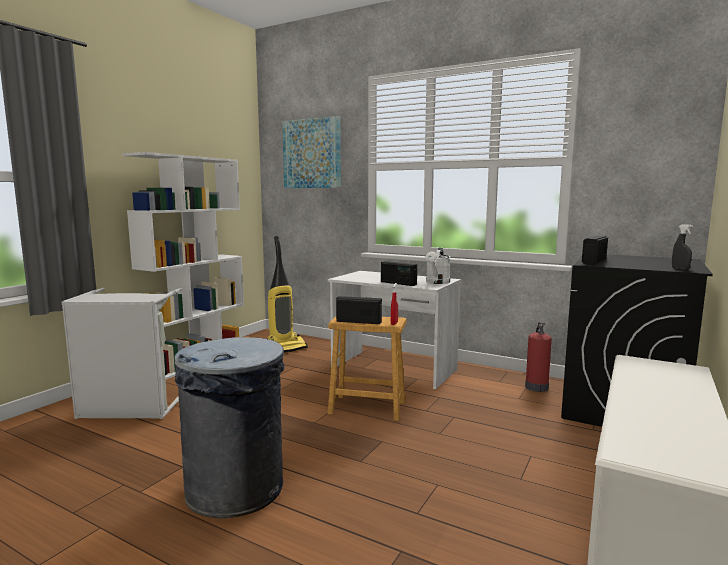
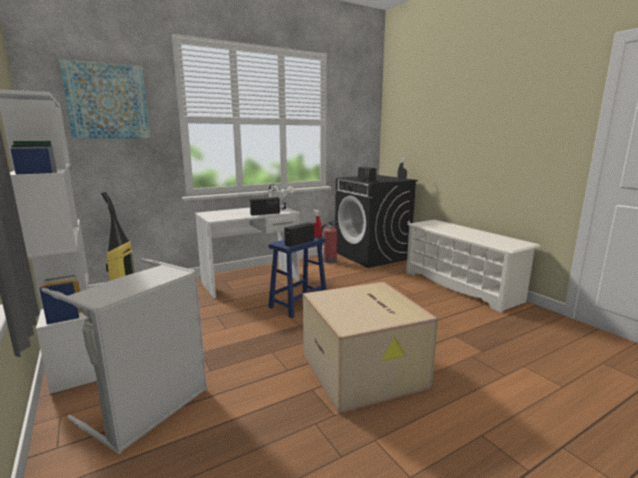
camera: 60 degrees left, 5 degrees up
grey trash can [175,337,285,518] -> cardboard box [303,282,438,414]
brown stool [328,317,407,421] -> blue stool [268,237,327,318]

